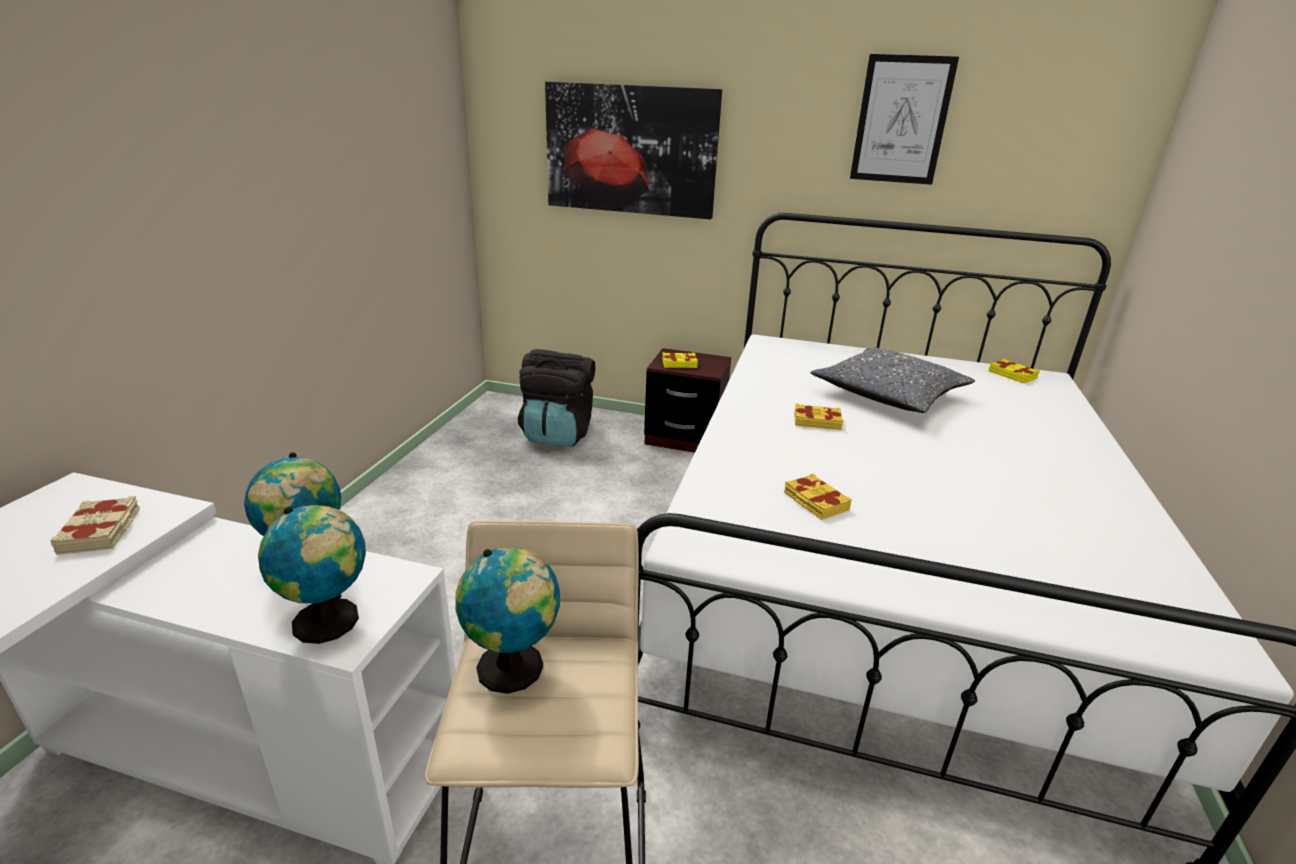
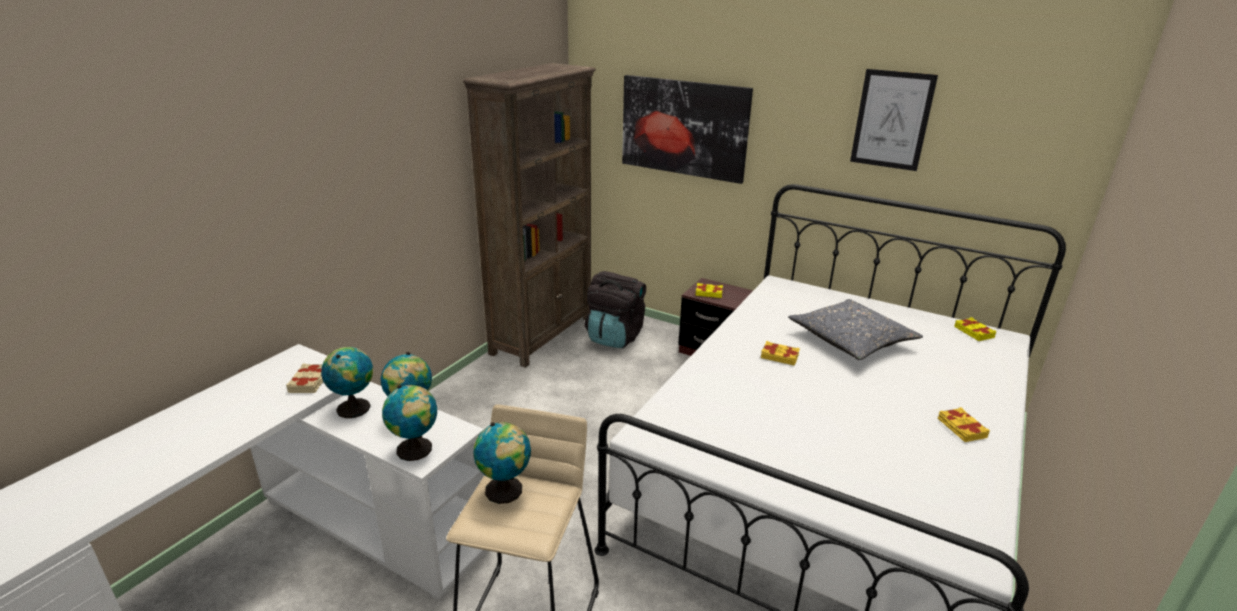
camera: 15 degrees right, 0 degrees up
yellow book [784,473,852,520] -> yellow book moved to [937,407,990,442]
none -> globe [321,347,373,418]
none -> brown bookcase [463,63,596,368]

